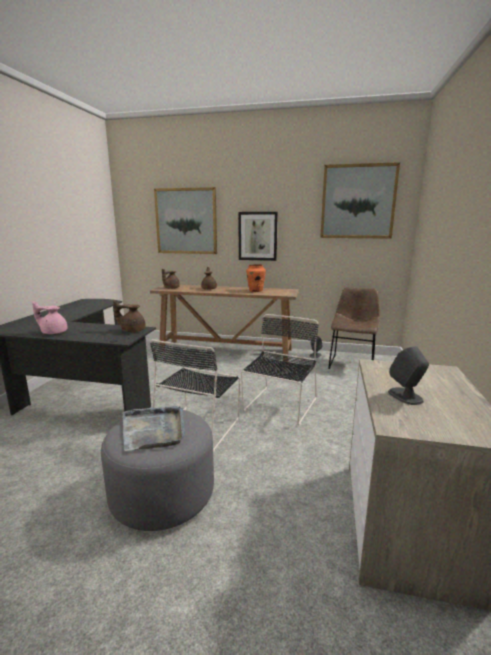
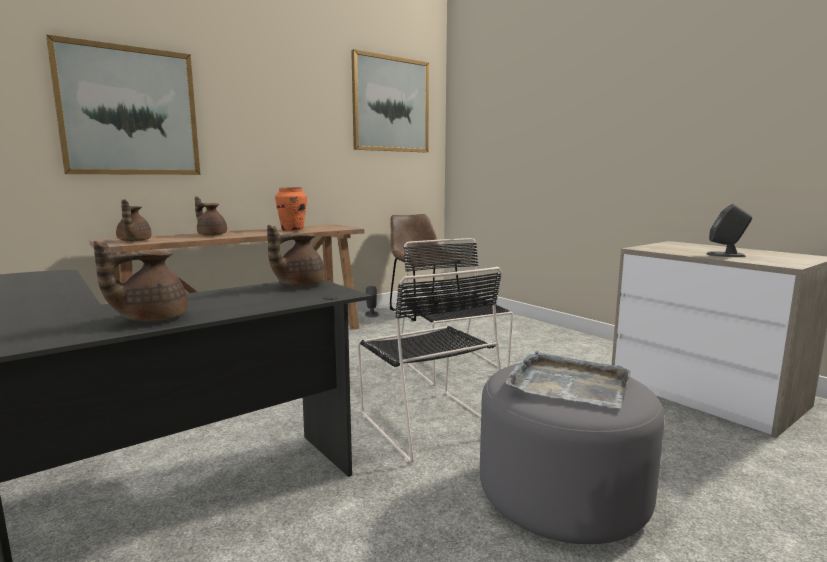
camera: 50 degrees left, 5 degrees down
pink teapot [32,301,68,334] -> brown teapot [93,241,188,322]
picture [238,212,278,261] -> none

